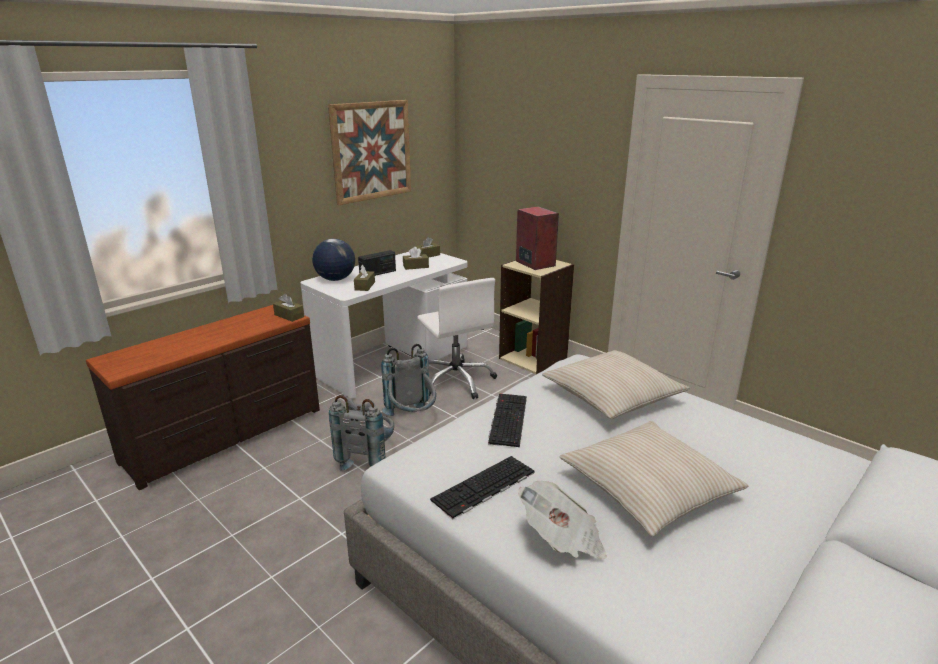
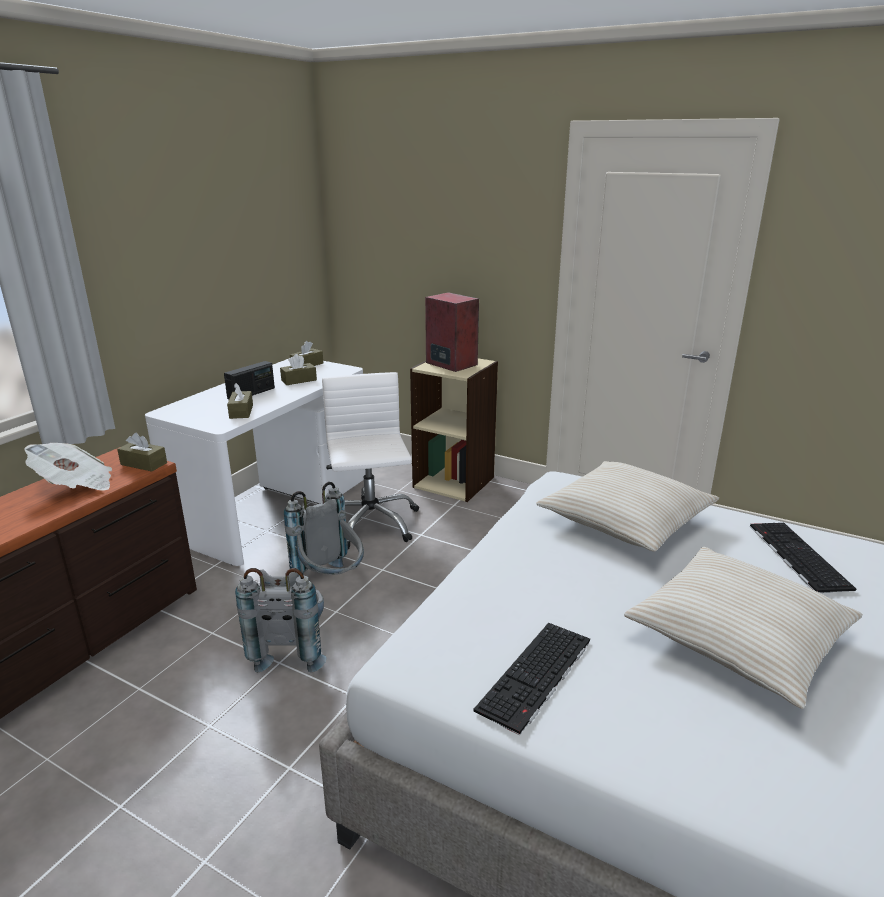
camera: 15 degrees left, 0 degrees up
globe [312,239,355,281] -> none
picture [328,100,411,205] -> none
white office chair [417,278,497,399] -> white office chair turned 150 degrees counterclockwise [322,372,419,549]
keyboard [488,393,527,447] -> keyboard moved to [750,523,856,593]
newspaper [518,481,607,559] -> newspaper moved to [24,443,112,490]

